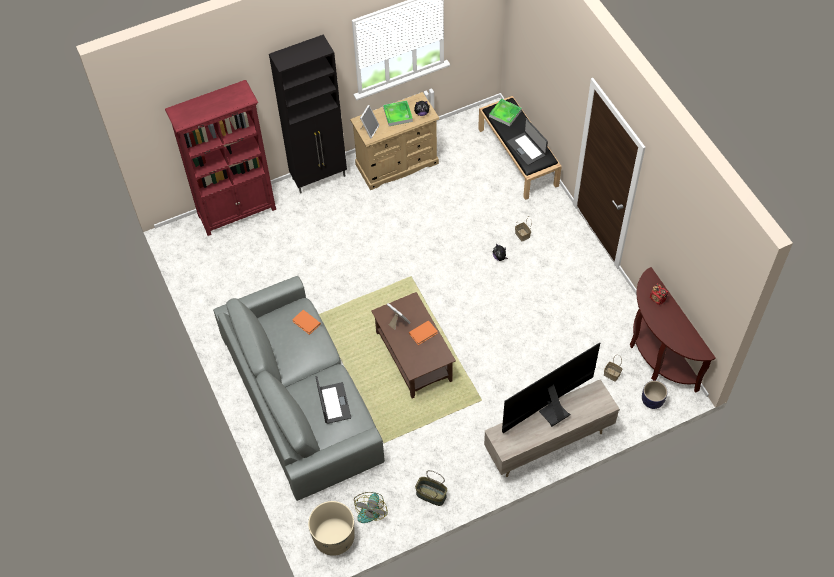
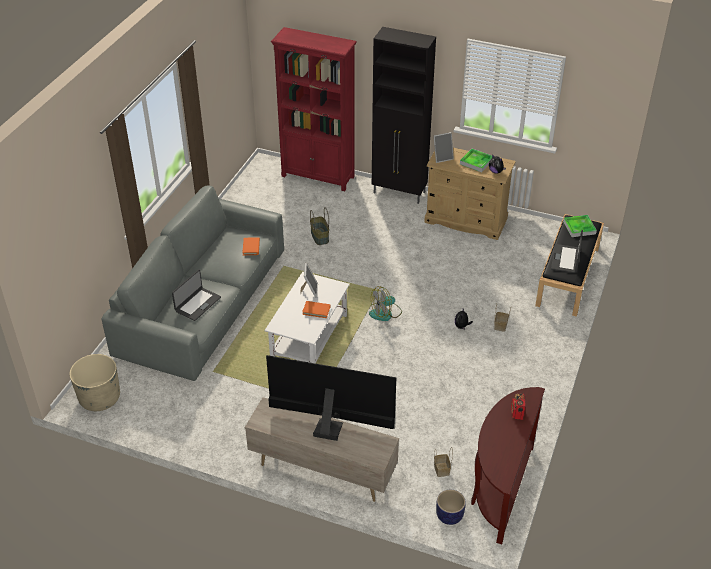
camera: 45 degrees right, 15 degrees down
fan [354,492,388,523] -> fan moved to [369,286,402,321]
brown coffee table [371,292,456,399] -> white coffee table [265,272,350,363]
basket [415,470,447,506] -> basket moved to [310,207,329,245]

